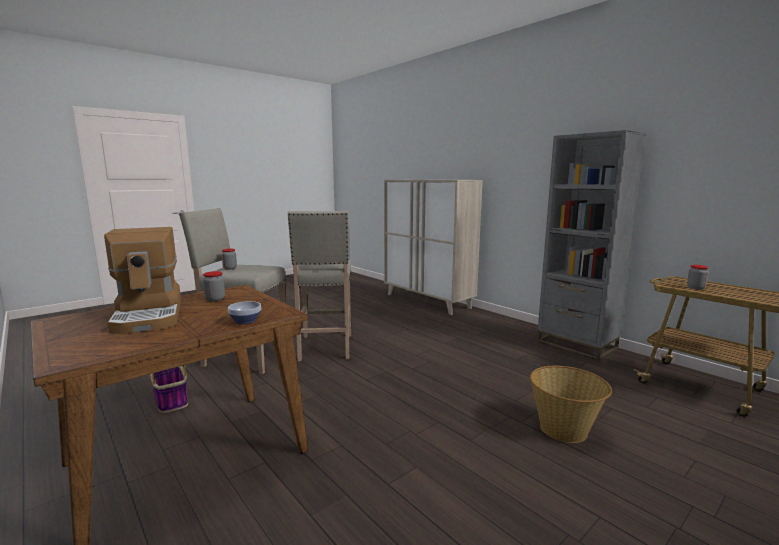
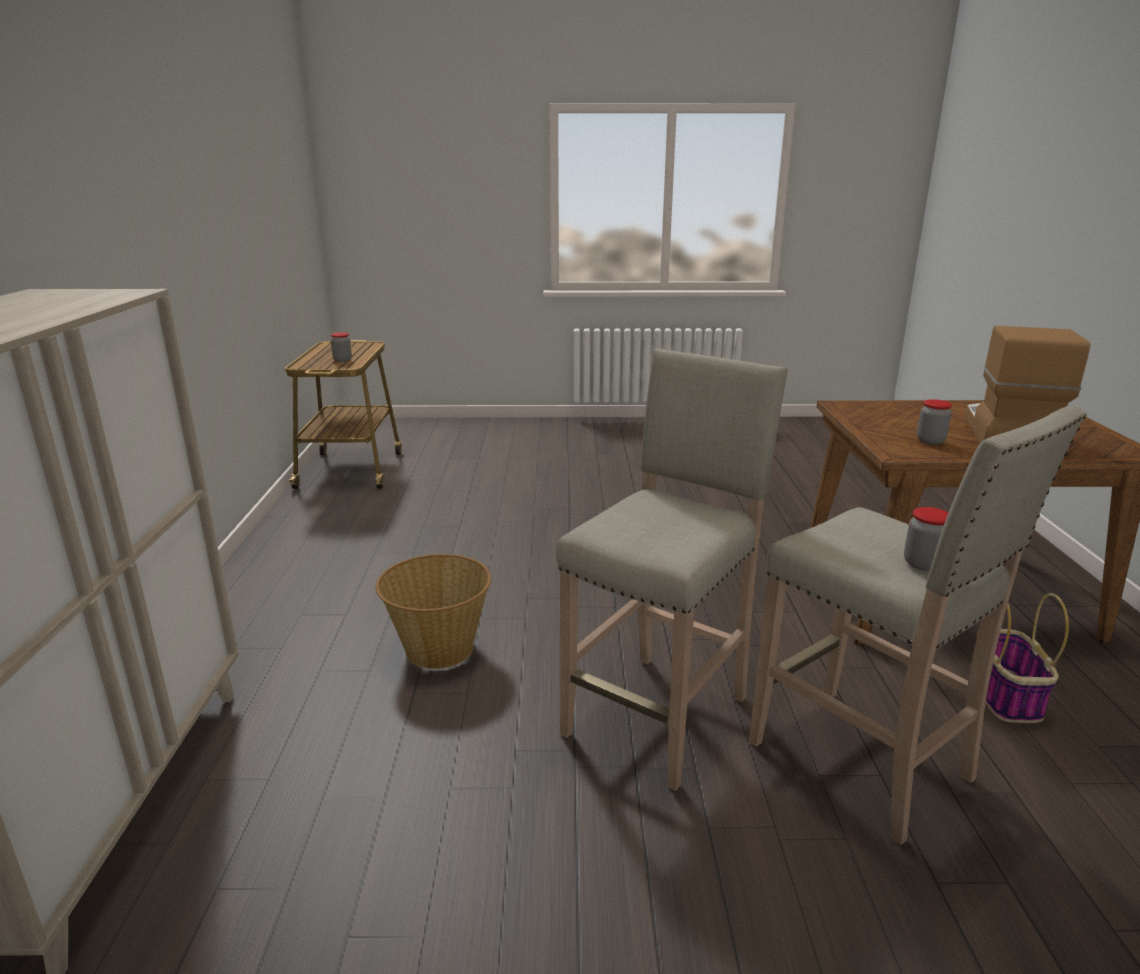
camera: 140 degrees left, 10 degrees up
bowl [228,301,261,324] -> none
basket [530,366,612,443] -> basket moved to [376,554,491,669]
grey bookcase [536,130,646,361] -> none

